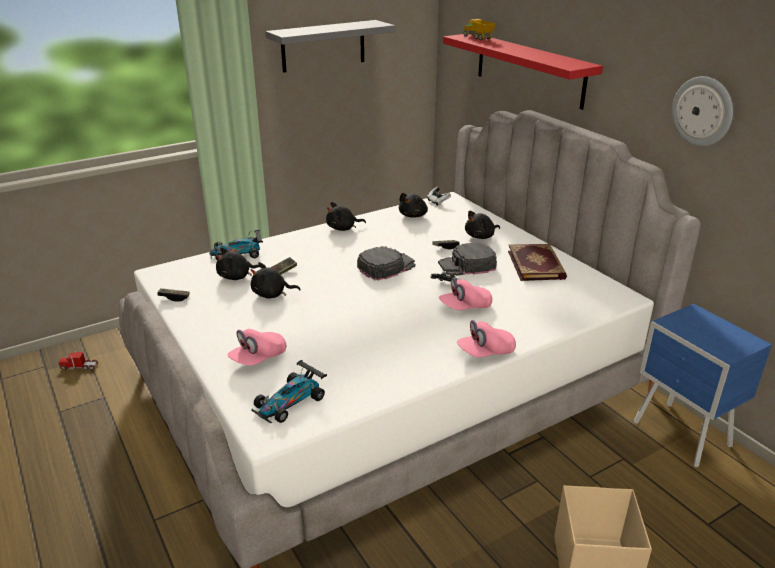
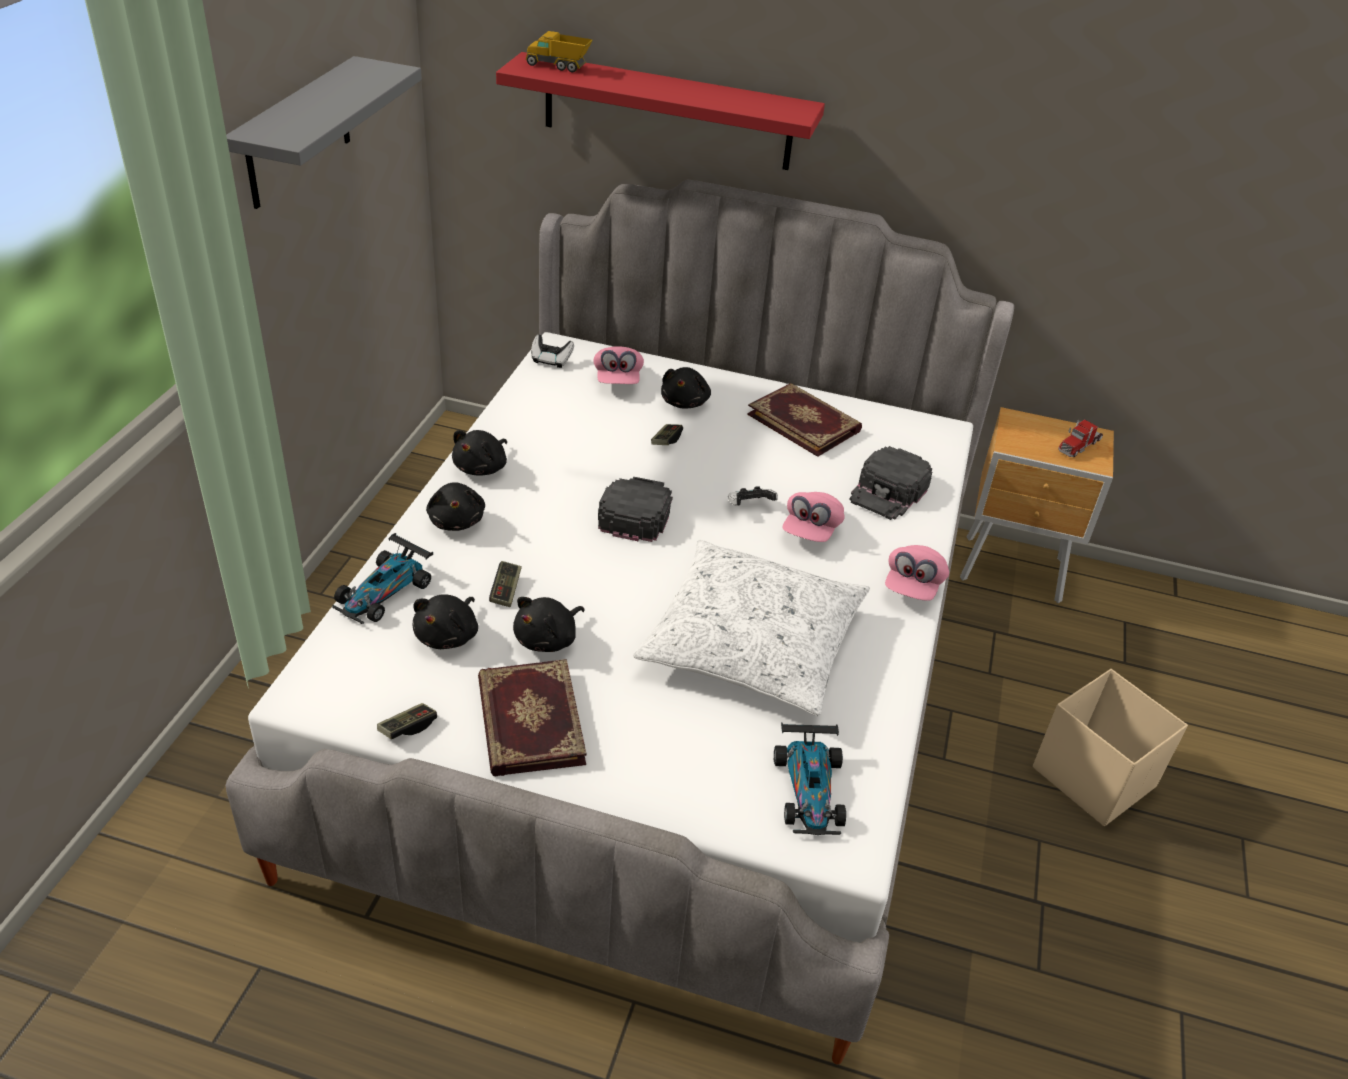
camera: 45 degrees left, 10 degrees up
toy truck [58,349,98,370] -> toy truck moved to [1058,420,1103,457]
pink cap [228,329,286,366] -> pink cap moved to [593,347,644,384]
black plush toy [399,193,428,218] -> black plush toy moved to [426,482,485,531]
black cap [438,242,497,276] -> black cap moved to [849,446,932,520]
blue nightstand [634,304,772,467] -> brown nightstand [960,407,1114,603]
wall clock [672,76,733,146] -> none
none -> book [478,659,587,776]
none -> white pillow [633,540,870,716]

